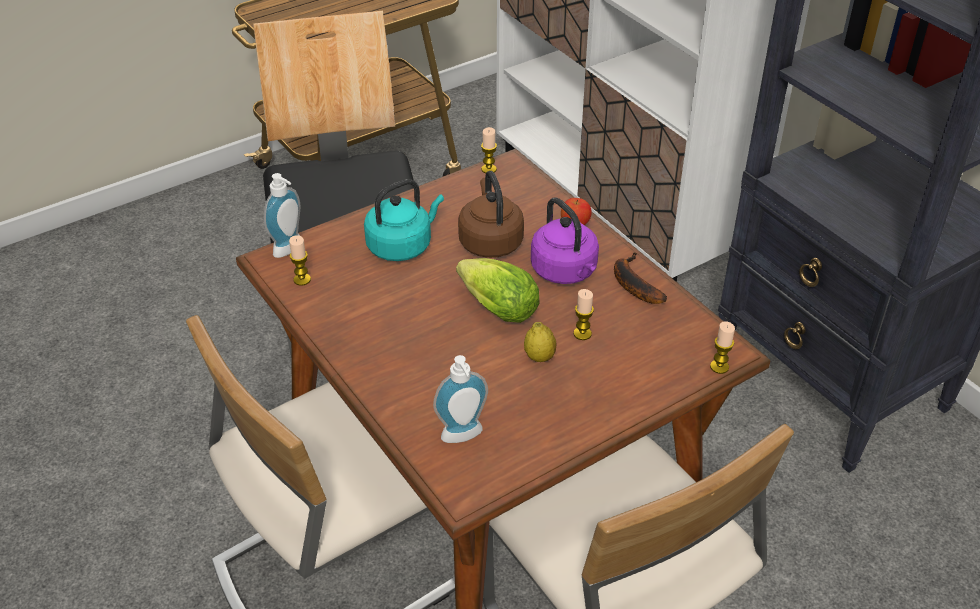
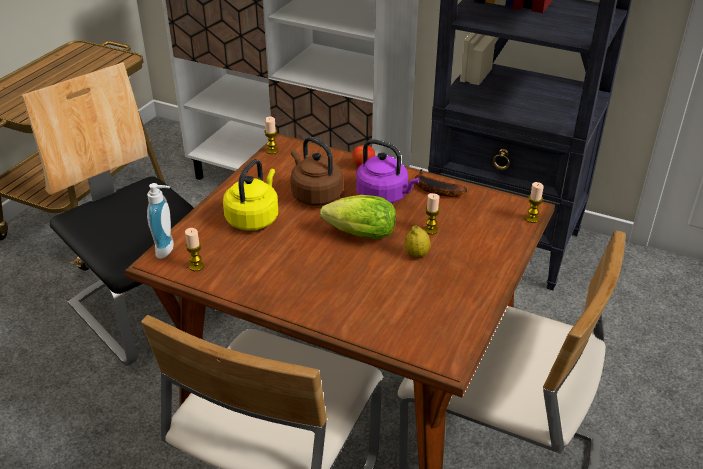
camera: 30 degrees left, 5 degrees down
turquoise kettle [364,179,444,261] -> yellow kettle [223,159,278,231]
soap dispenser [433,355,488,443] -> none

